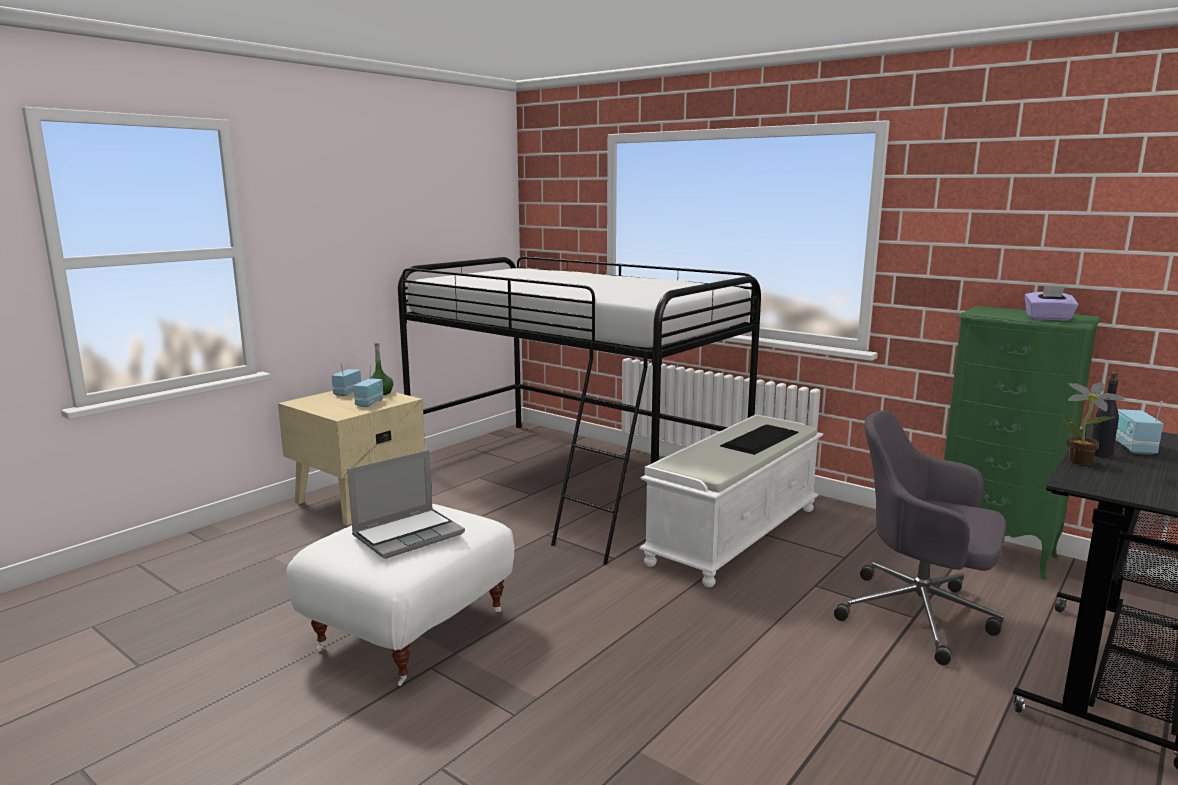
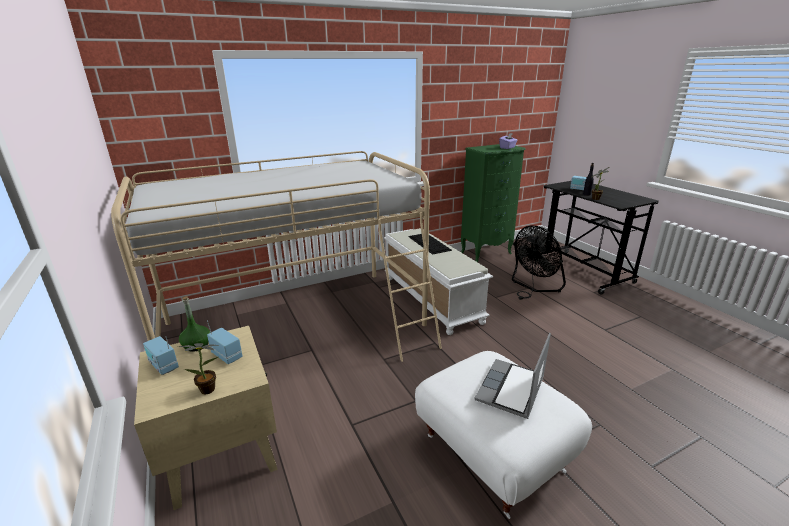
camera: 65 degrees left, 10 degrees up
laptop [347,450,465,559] -> laptop turned 135 degrees counterclockwise [474,332,551,419]
black bed [398,257,761,565] -> beige bed [111,151,442,362]
grey office chair [834,410,1006,665] -> black fan [512,226,566,300]
none -> potted plant [179,343,220,394]

